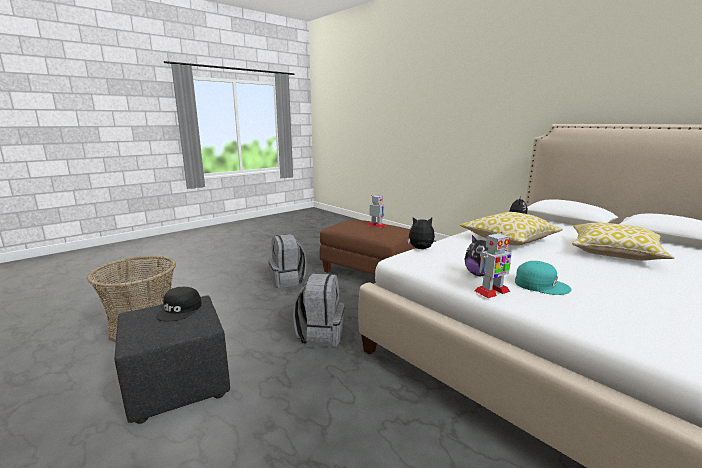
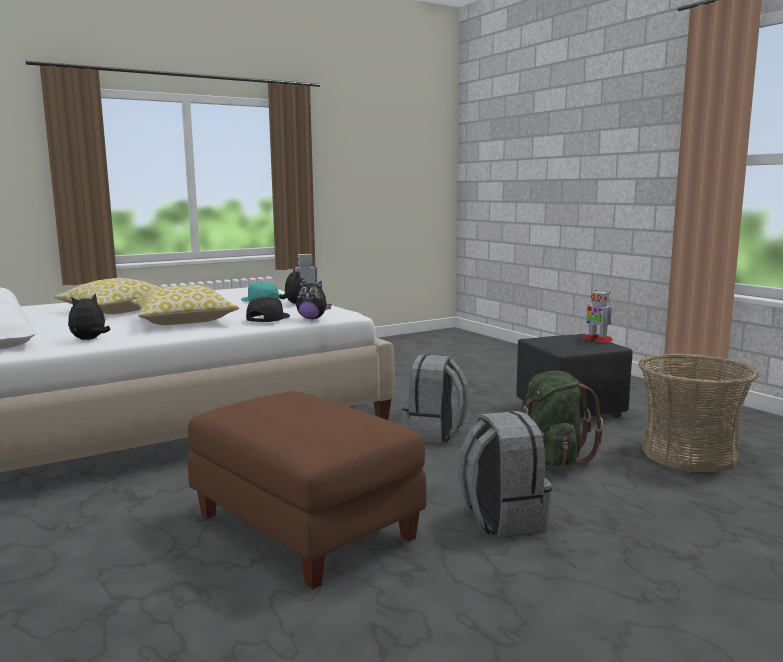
camera: 170 degrees left, 5 degrees down
black cap [156,287,202,321] -> black cap moved to [246,297,290,322]
toy robot [368,195,385,228] -> toy robot moved to [583,290,613,343]
none -> green backpack [521,371,603,466]

